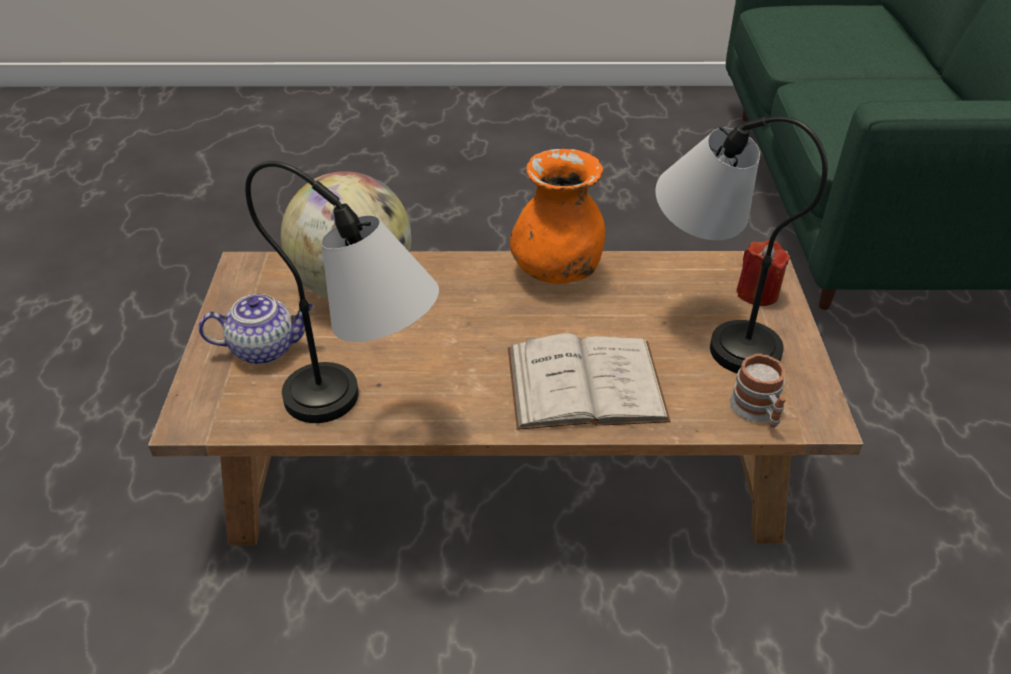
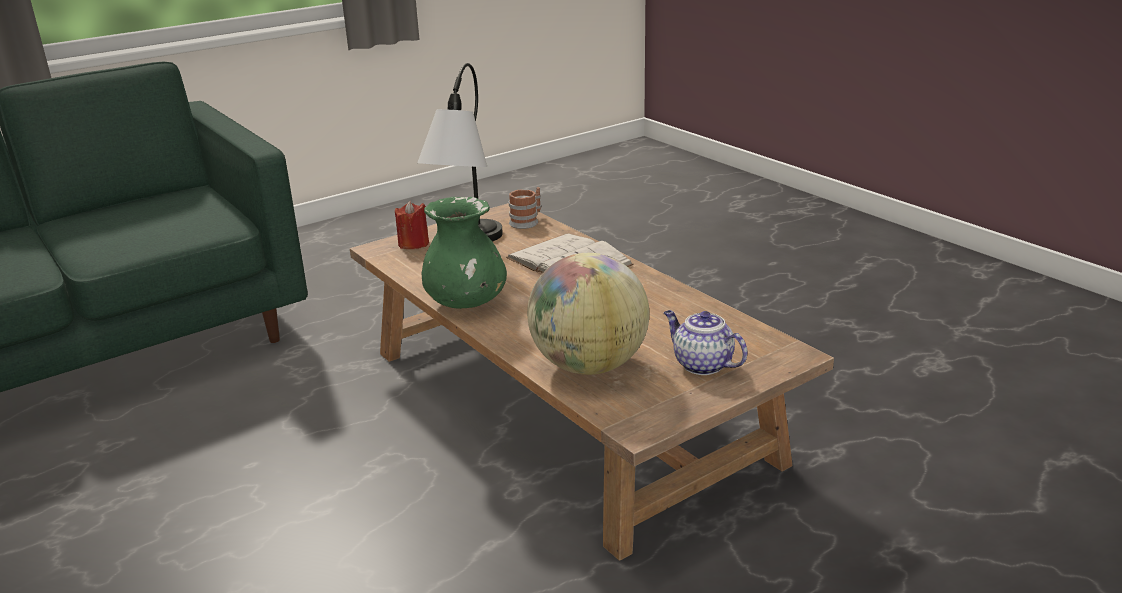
camera: 125 degrees left, 15 degrees down
table lamp [245,161,439,423] -> none
orange vase [510,149,605,284] -> green vase [422,197,507,309]

